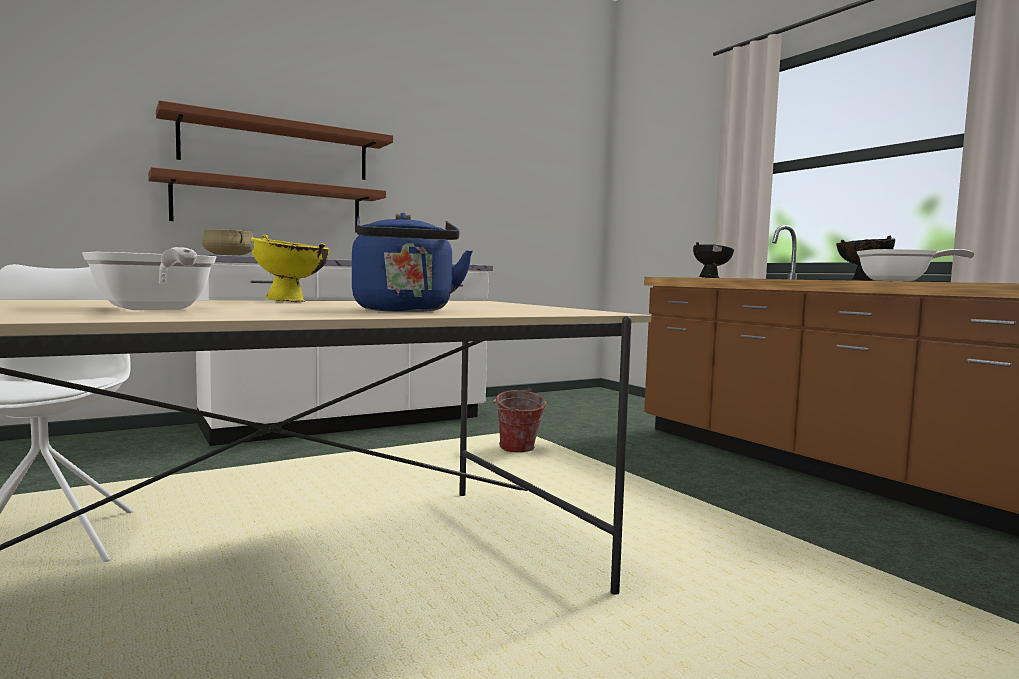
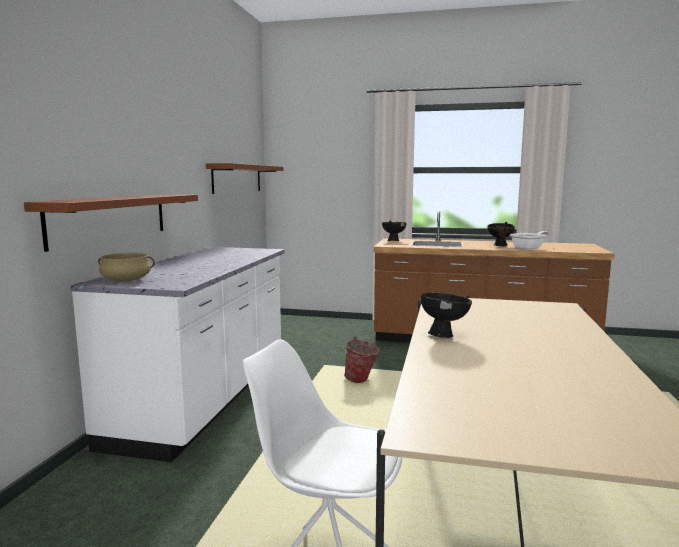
camera: 45 degrees left, 5 degrees up
frying pan [82,247,216,310] -> none
brown shelf [156,100,393,180] -> brown shelf moved to [206,163,283,194]
yellow bowl [250,235,329,302] -> black bowl [421,293,472,338]
blue kettle [352,213,473,312] -> none

